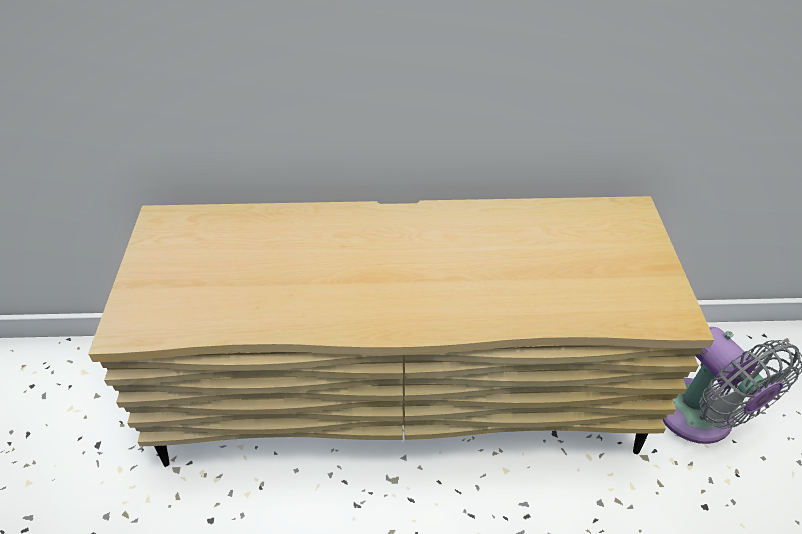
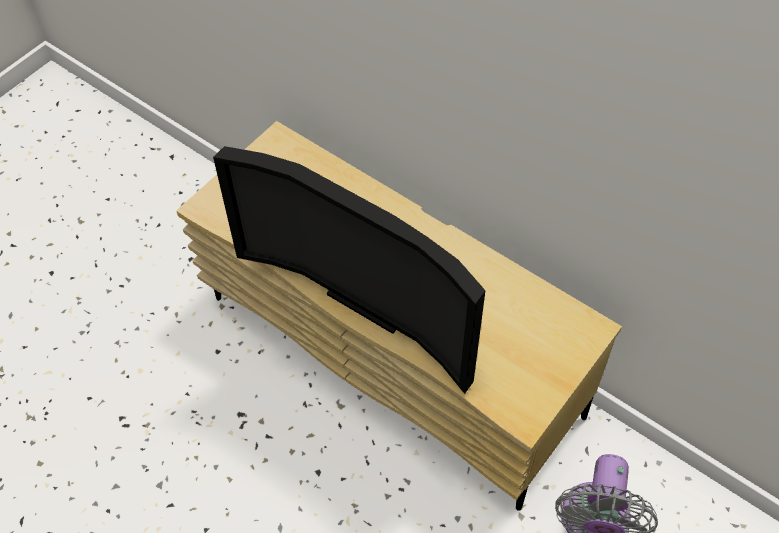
camera: 40 degrees right, 10 degrees up
none -> television [213,146,486,394]

